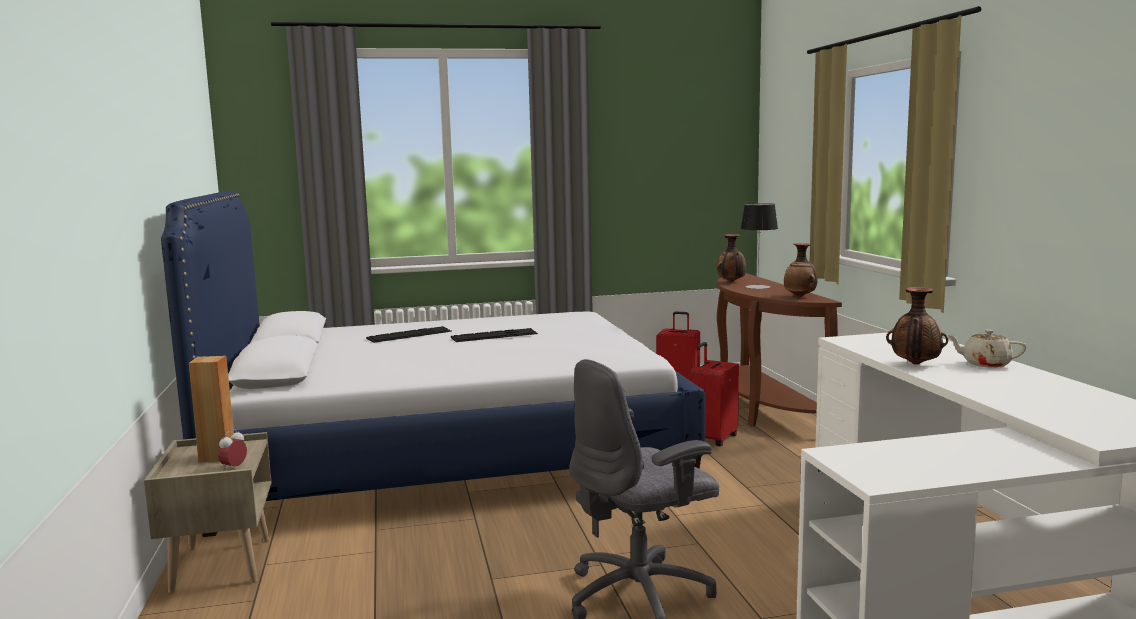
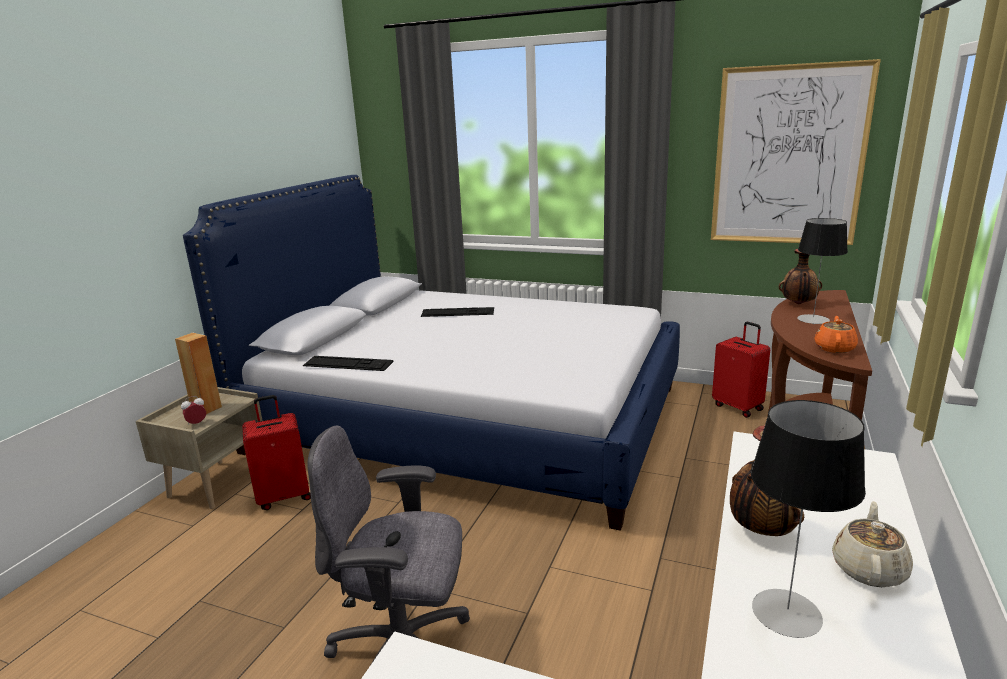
camera: 35 degrees right, 10 degrees up
keyboard [451,328,538,342] -> keyboard moved to [303,356,394,371]
red suitcase [690,342,739,447] -> red suitcase moved to [242,395,311,510]
vase [784,243,818,297] -> orange teapot [814,316,858,353]
beige teapot [947,330,1027,368] -> beige teapot turned 60 degrees clockwise [832,501,913,587]
none -> picture [711,59,881,245]
none -> table lamp [751,400,866,638]

